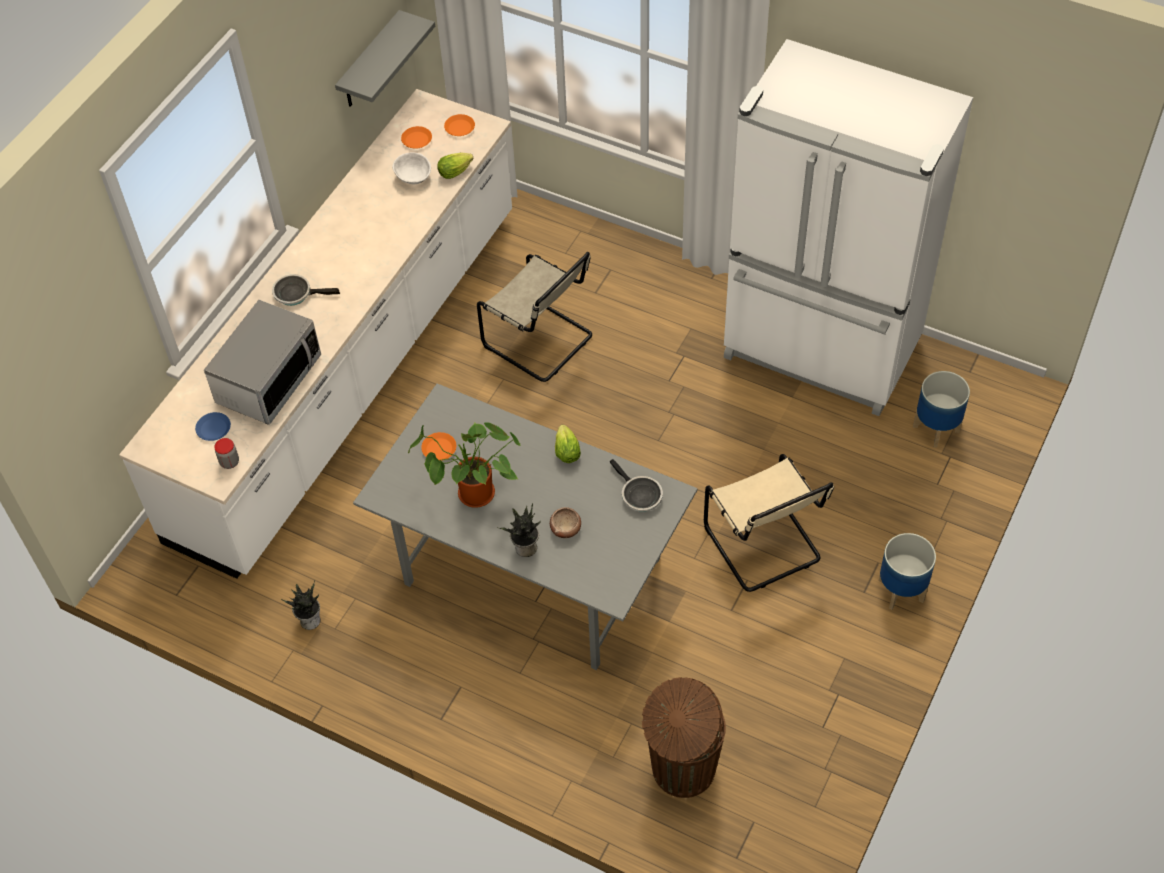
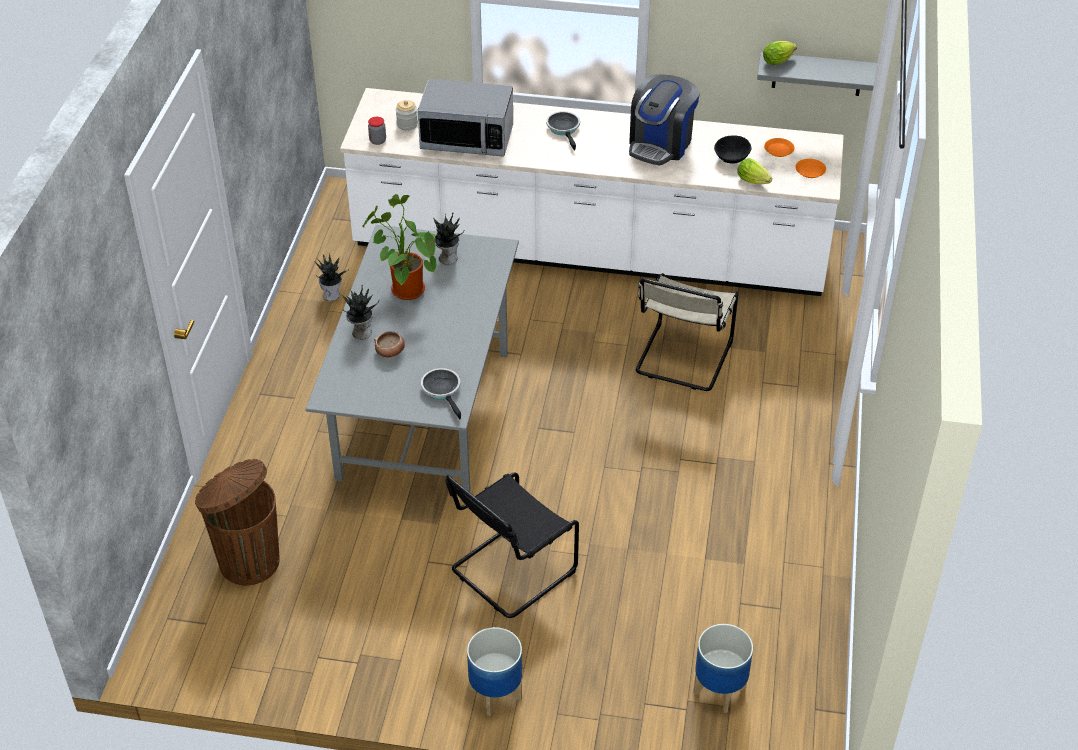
camera: 70 degrees right, 10 degrees down
blue plate [195,412,231,441] -> jar [396,100,418,130]
white bowl [392,153,431,184] -> black bowl [714,135,751,164]
orange plate [421,432,456,461] -> potted plant [428,212,464,265]
lettuce [555,424,581,463] -> lettuce moved to [763,41,797,65]
frying pan [610,459,663,512] -> frying pan turned 120 degrees clockwise [421,368,461,419]
beige chair [704,454,834,592] -> black chair [445,472,579,618]
white fridge [724,39,973,416] -> none
none -> coffee machine [629,75,700,166]

